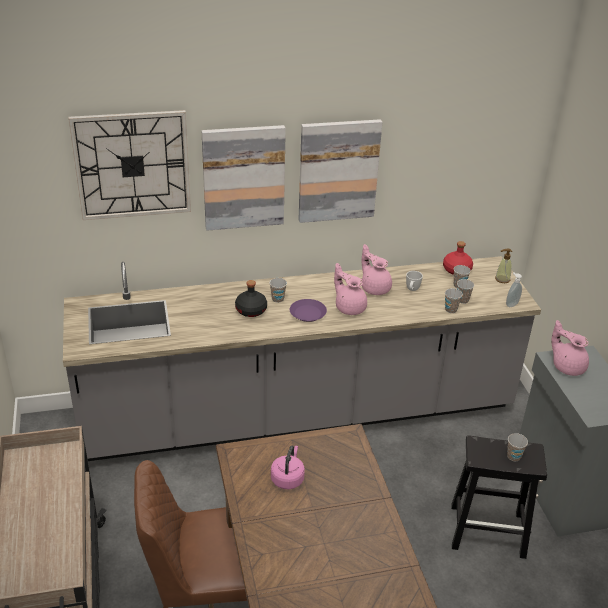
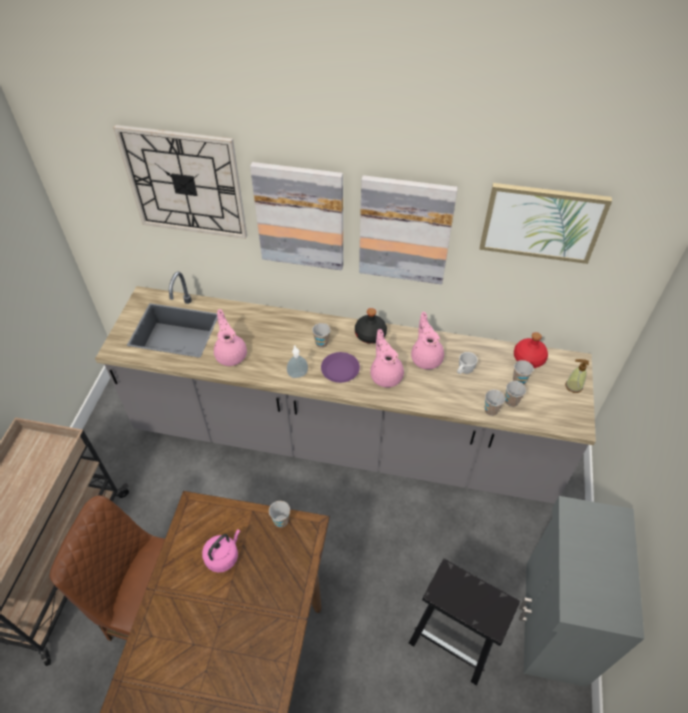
camera: 25 degrees right, 15 degrees up
black bottle [235,280,267,317] -> black bottle moved to [355,308,387,344]
soap dispenser [506,272,522,307] -> soap dispenser moved to [287,346,308,378]
cup [507,433,528,461] -> cup moved to [269,501,290,528]
pink teapot [551,320,589,376] -> pink teapot moved to [214,309,247,366]
none -> picture [479,183,612,264]

